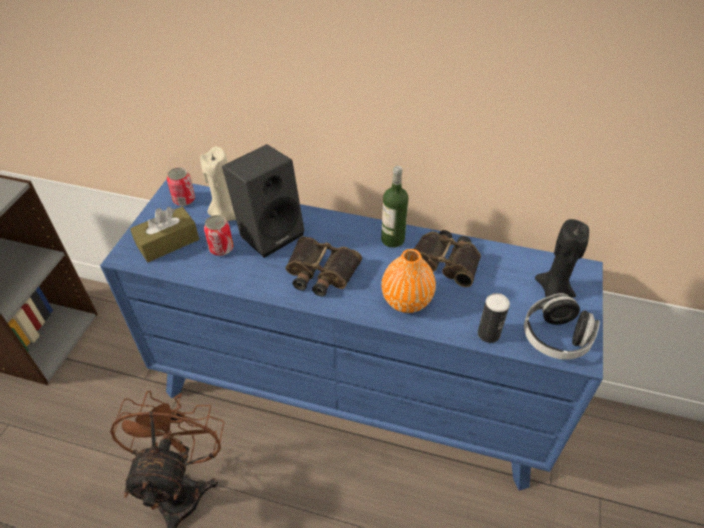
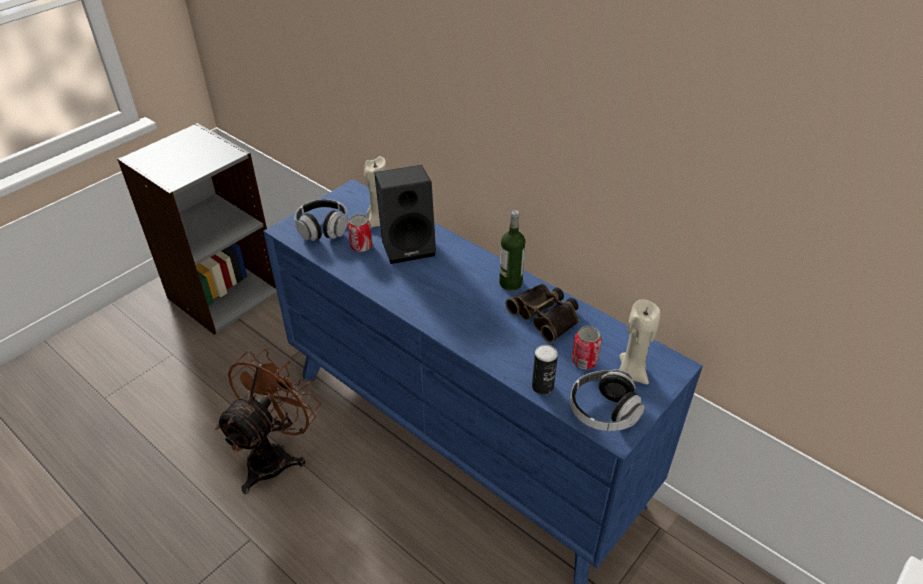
camera: 25 degrees right, 5 degrees down
brown tissue box [130,207,199,262] -> headphones [295,199,348,241]
can [167,167,195,206] -> can moved to [572,326,602,369]
binoculars [285,237,362,297] -> none
orange vase [381,249,436,313] -> none
black candle [535,219,589,298] -> beige candle [619,299,661,384]

